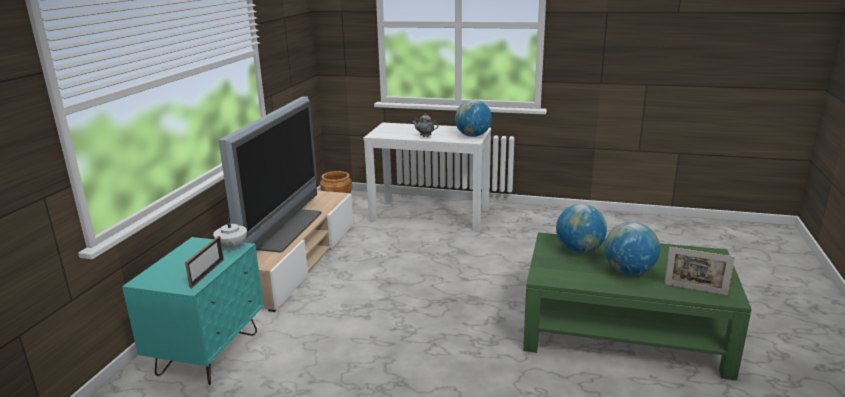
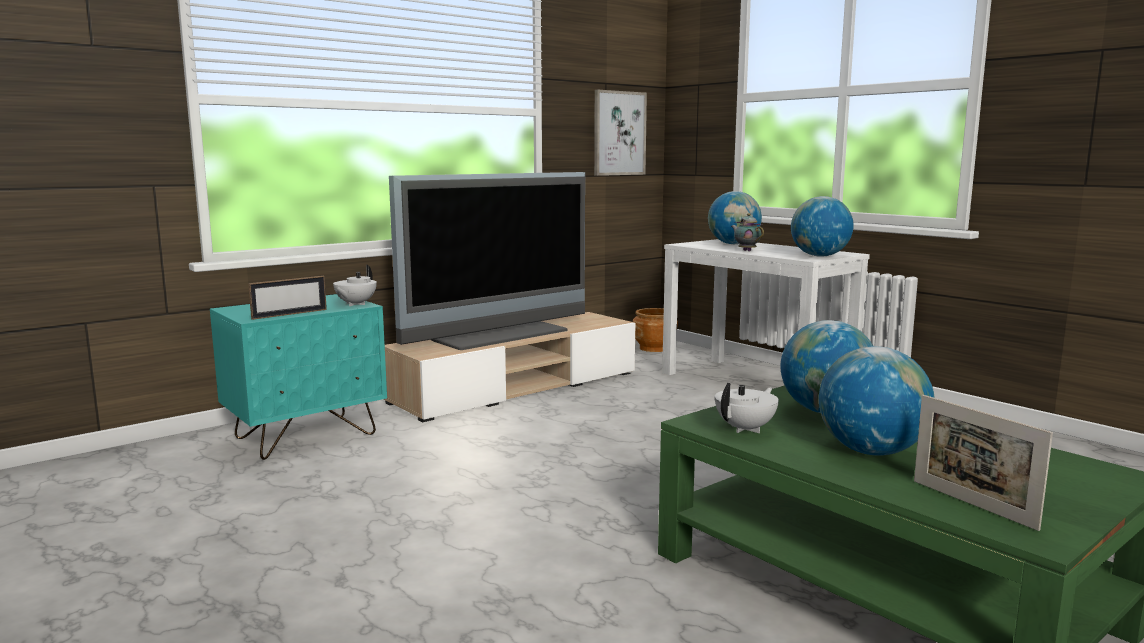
camera: 35 degrees right, 10 degrees down
none -> picture [594,90,647,176]
none -> globe [708,191,762,244]
none -> white teapot [715,383,779,433]

